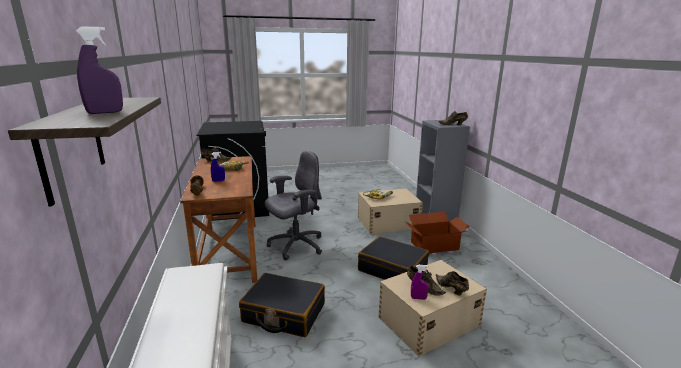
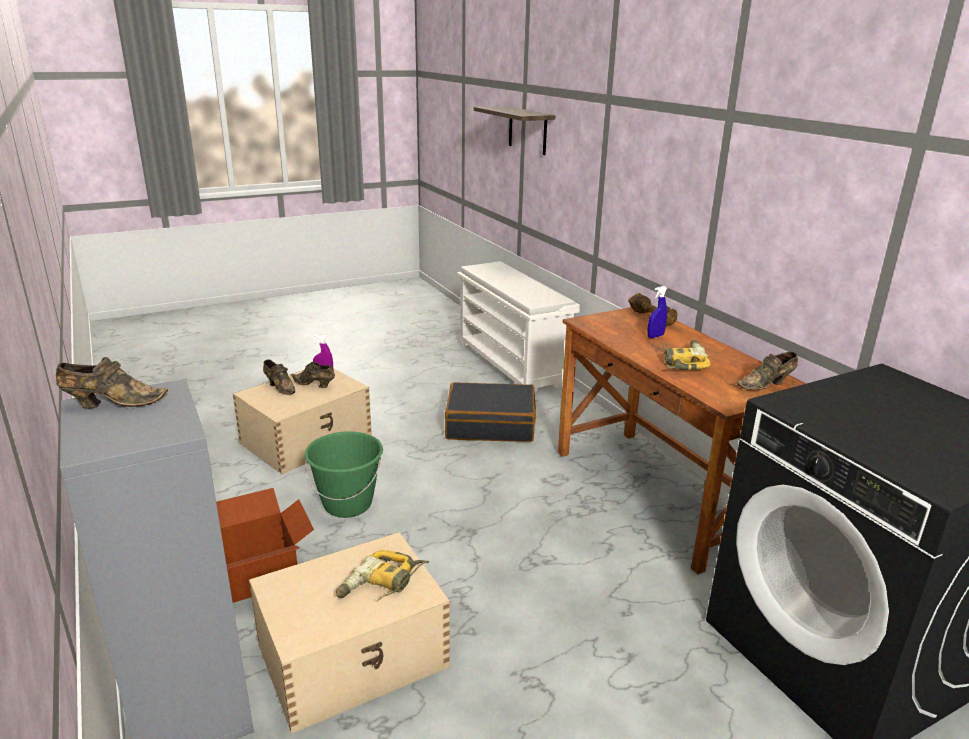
camera: 165 degrees right, 5 degrees up
purple spray bottle [76,27,123,114] -> none
grey office chair [265,151,322,261] -> none
black suitcase [358,236,429,280] -> green bucket [305,431,383,518]

